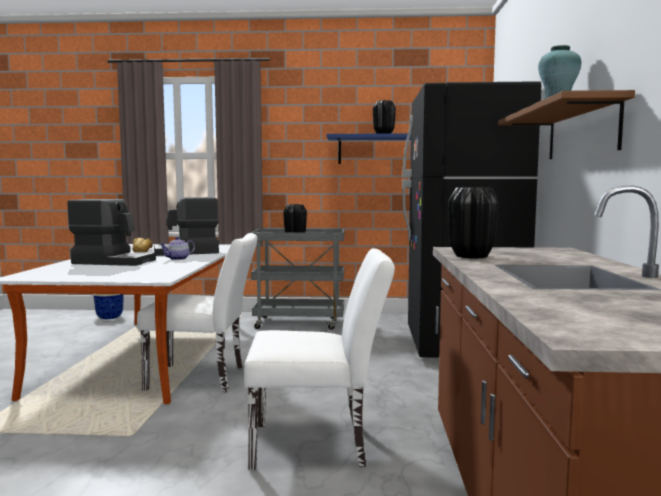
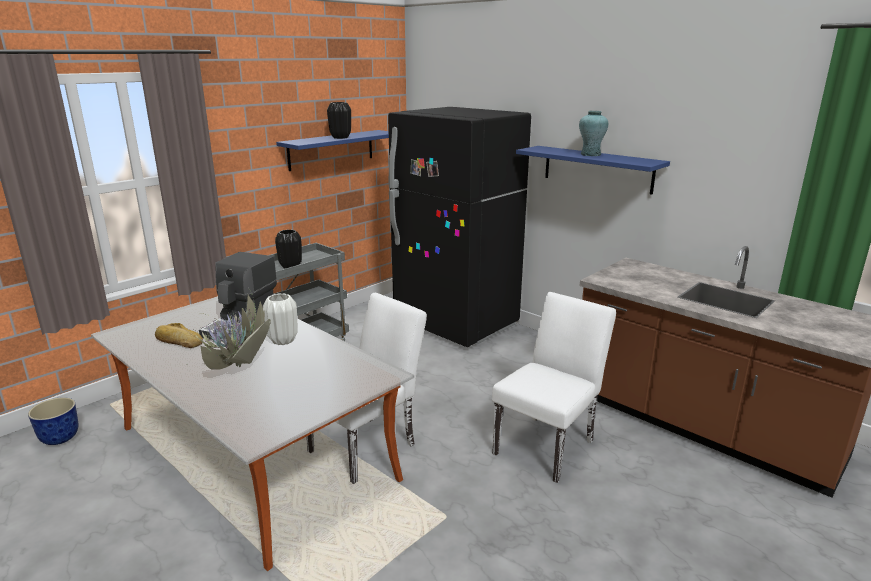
camera: 50 degrees left, 15 degrees up
coffee machine [67,199,156,266] -> potted plant [186,289,271,370]
teapot [159,237,195,260] -> white vase [263,293,297,345]
black vase [448,187,498,259] -> none
brown shelf [498,90,635,159] -> blue shelf [516,146,670,195]

